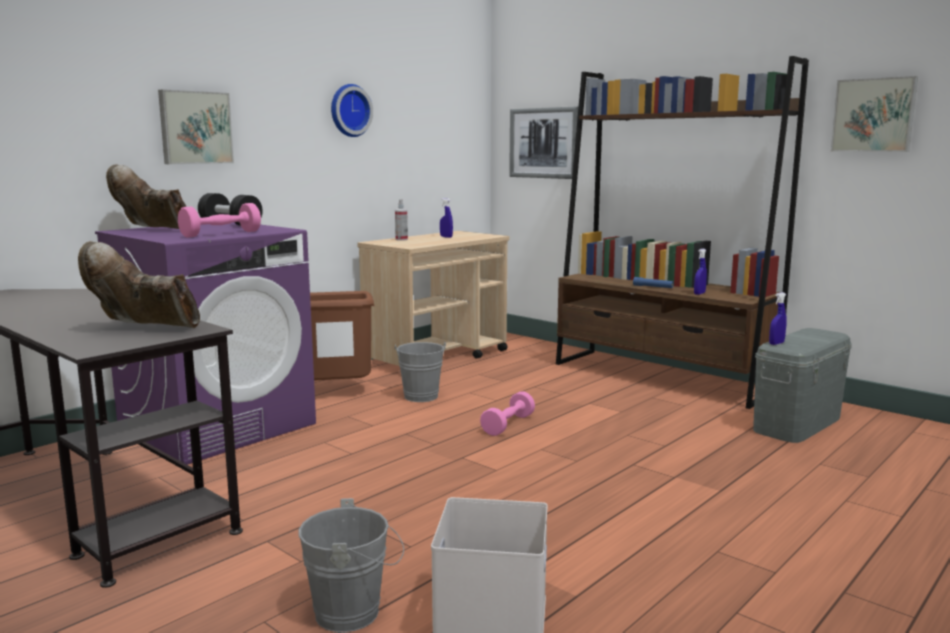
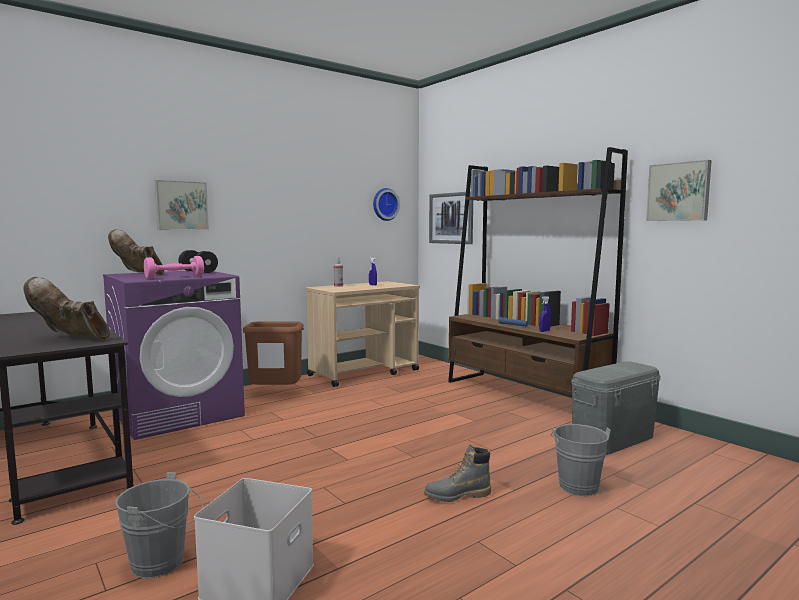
camera: 10 degrees right, 5 degrees down
wall clock [331,84,373,137] -> wall clock moved to [373,188,400,221]
grey bucket [395,342,446,402] -> grey bucket moved to [551,424,611,496]
pink dumbbell [480,391,535,436] -> none
blue spray bottle [769,292,787,345] -> none
none -> grey boot [424,445,491,502]

